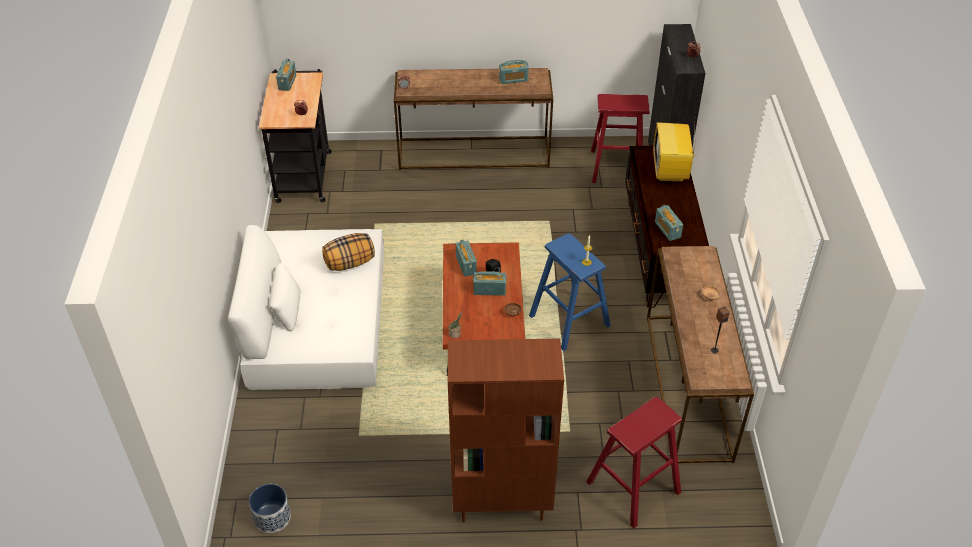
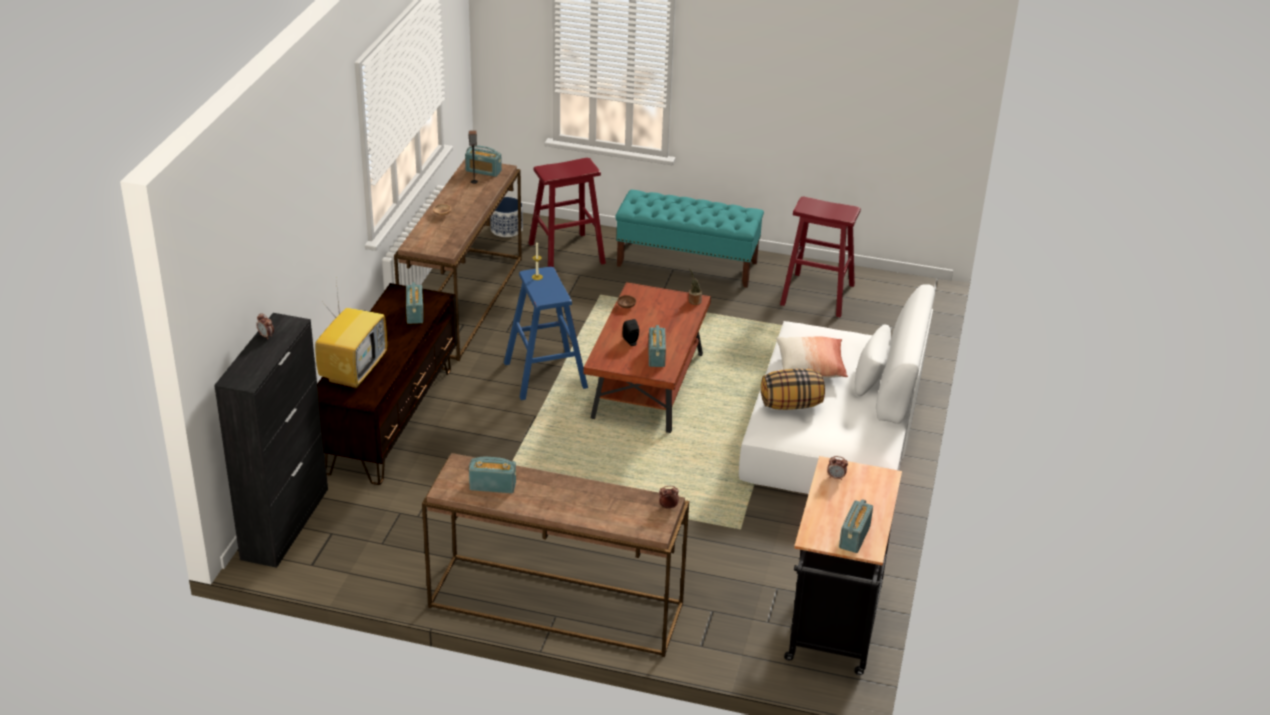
camera: 165 degrees left, 10 degrees down
planter [249,484,291,533] -> planter moved to [490,197,523,237]
brown bookcase [448,338,564,522] -> turquoise bench [615,190,764,288]
radio [473,271,507,296] -> radio moved to [465,145,502,177]
red stool [591,94,650,183] -> red stool moved to [780,197,861,317]
none -> pillow [776,336,848,378]

